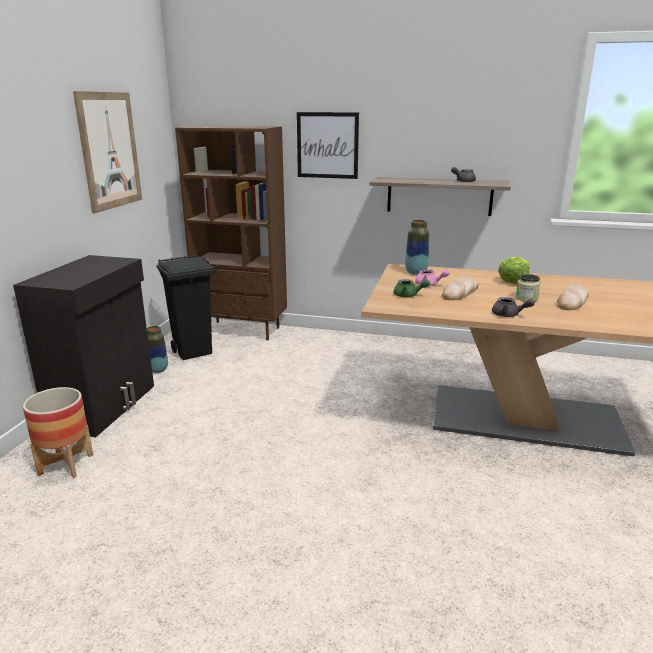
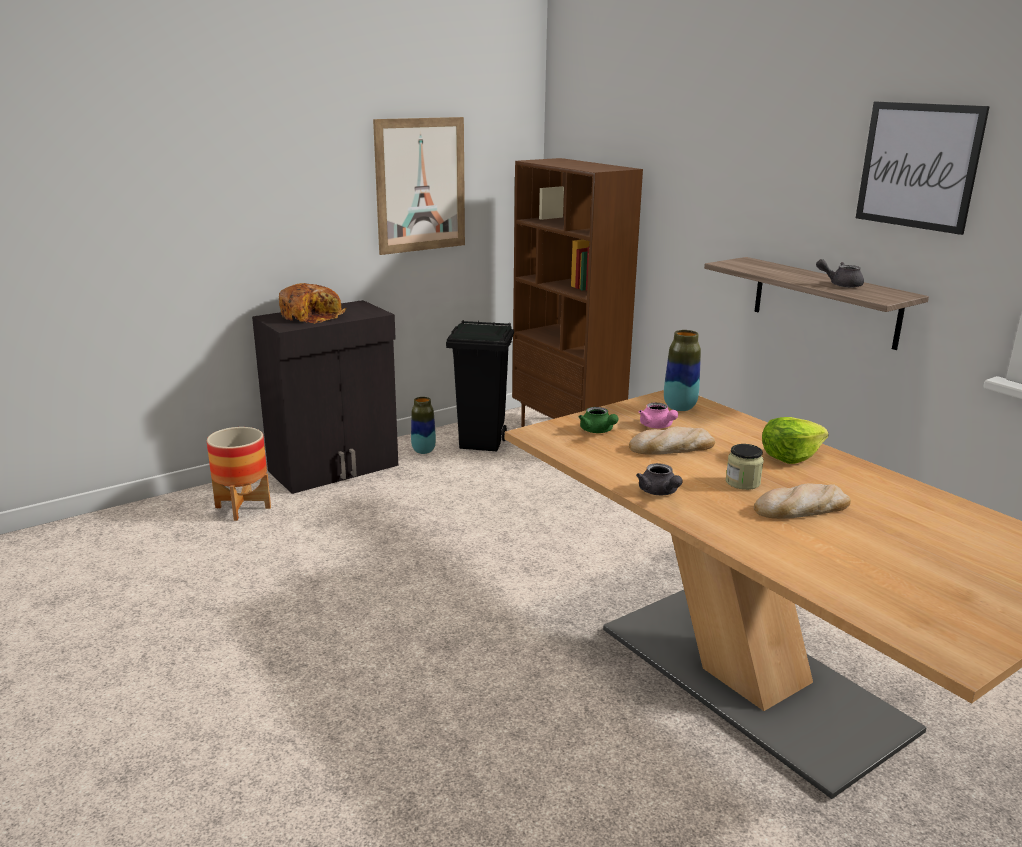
camera: 40 degrees right, 0 degrees up
picture [297,112,359,179] -> picture moved to [856,102,990,235]
none -> bread [279,283,346,323]

